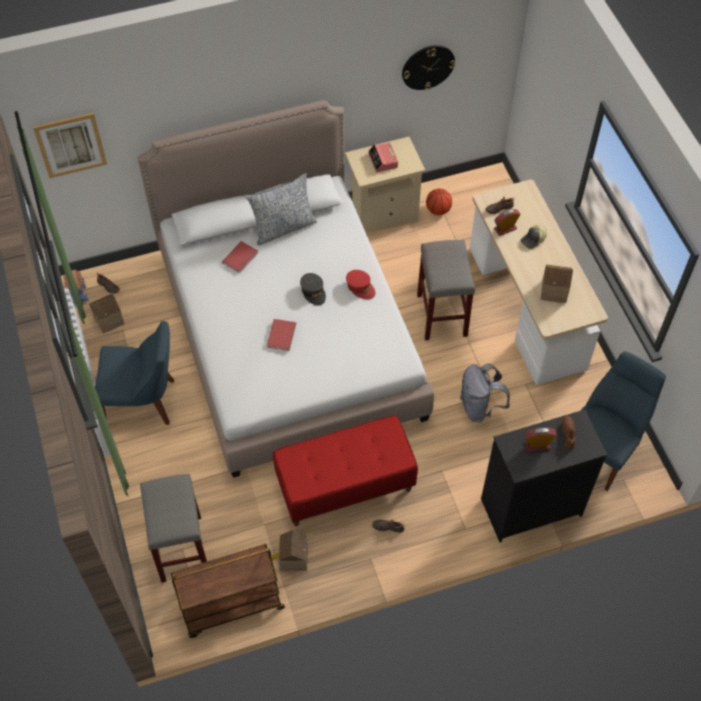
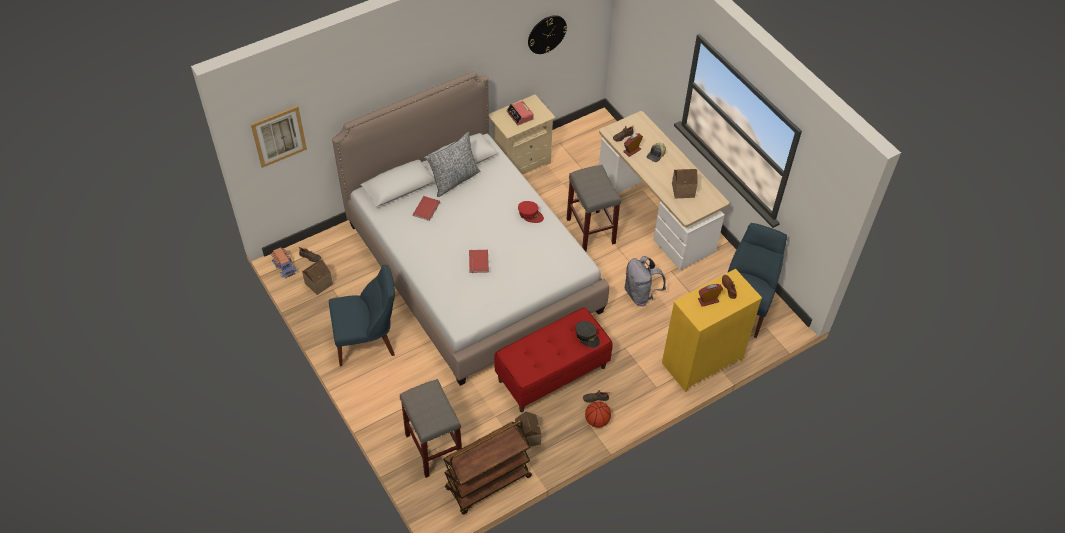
camera: 15 degrees left, 5 degrees down
grey cap [300,273,326,306] -> grey cap moved to [575,321,600,348]
basketball [426,189,452,215] -> basketball moved to [585,401,611,428]
black dresser [481,409,607,542] -> yellow dresser [662,269,762,392]

